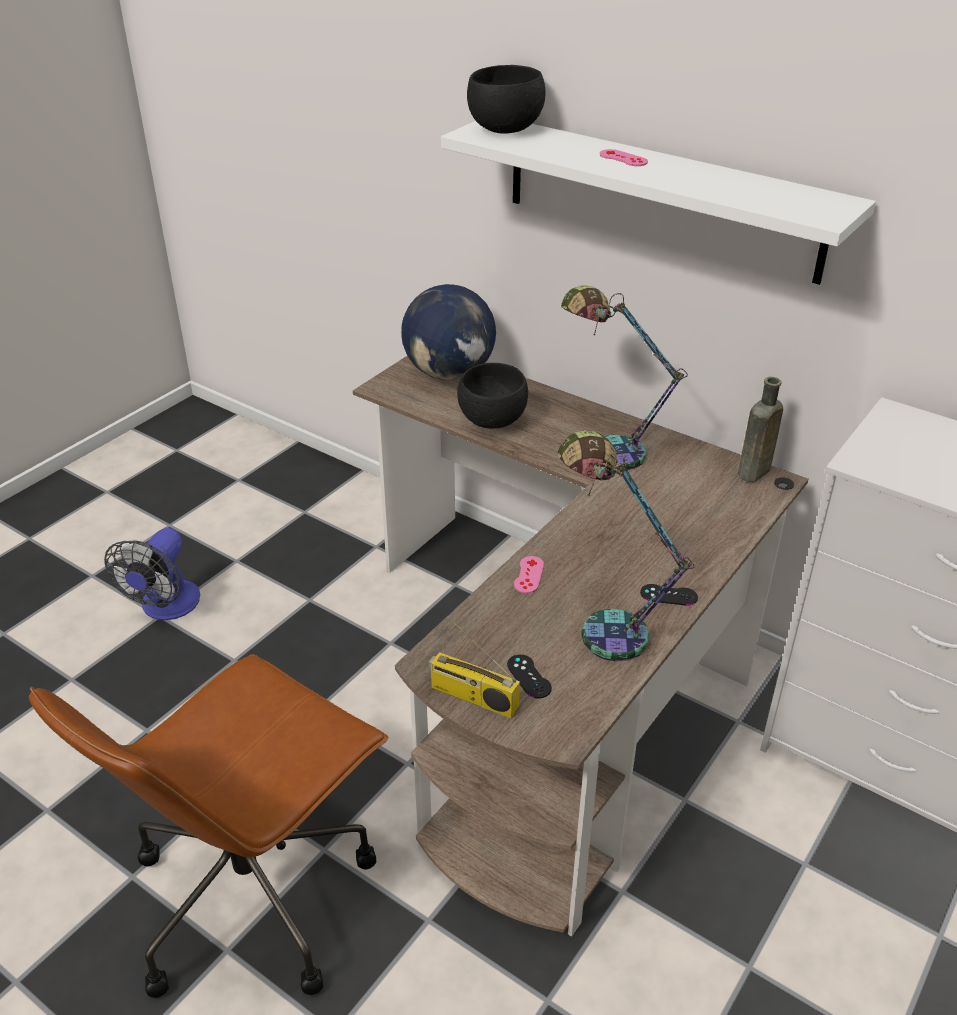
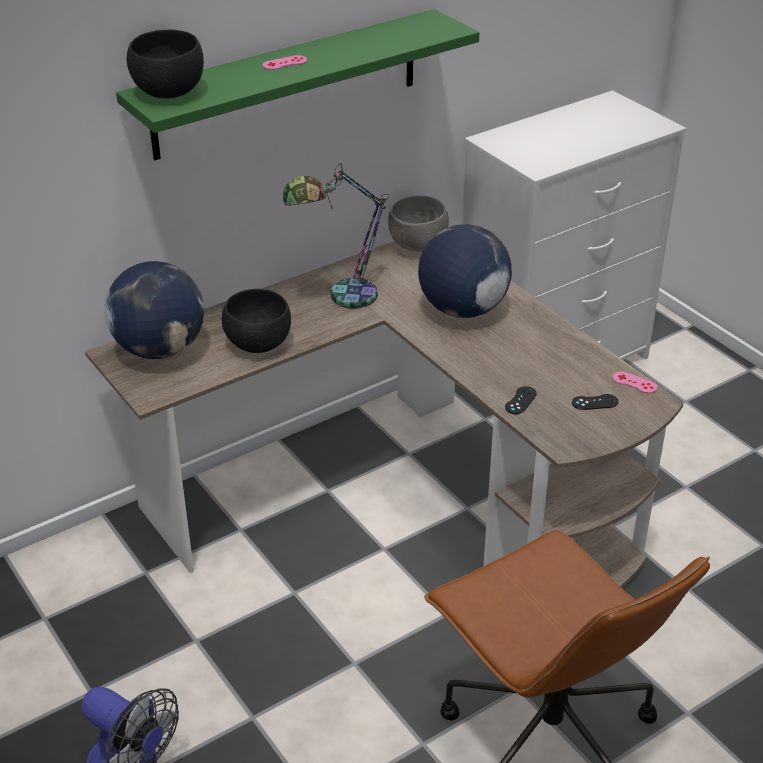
camera: 70 degrees left, 0 degrees up
radio [428,618,520,718] -> none
white shelf [441,121,876,285] -> green shelf [116,9,479,160]
pink game controller [514,556,544,593] -> pink game controller moved to [613,372,657,393]
table lamp [557,430,695,662] -> none
black game controller [640,584,698,606] -> black game controller moved to [505,386,537,414]
brown bottle [738,377,783,482] -> grey bowl [388,195,449,252]
none -> globe [418,224,512,318]

